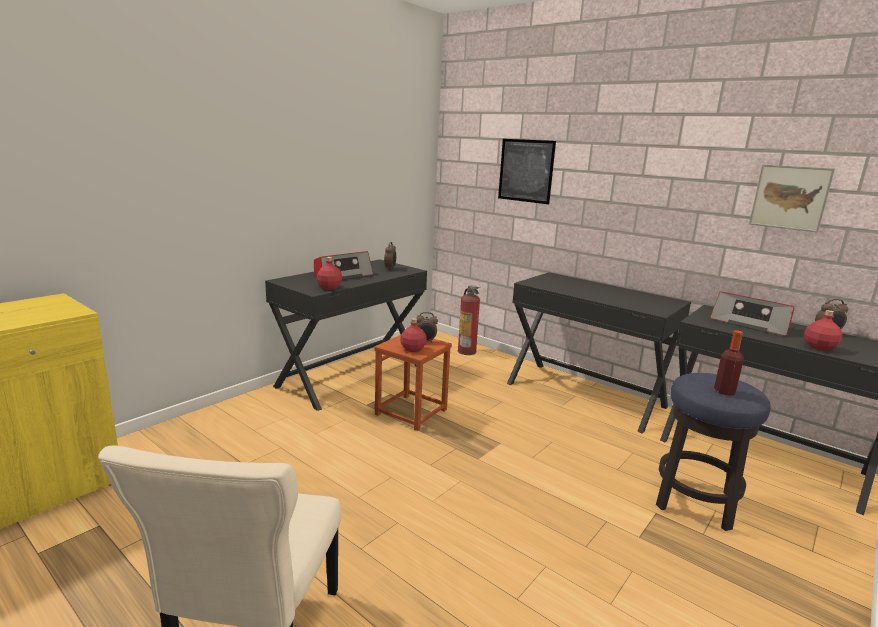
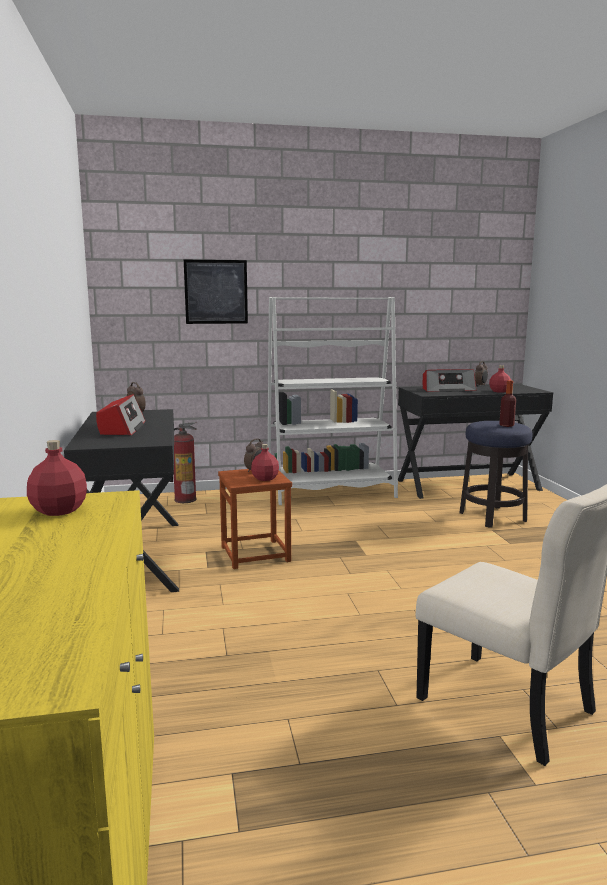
camera: 50 degrees left, 5 degrees down
red bottle [317,257,342,290] -> red bottle moved to [27,440,87,516]
black desk [507,272,691,433] -> white bookcase [268,297,398,505]
picture [749,164,835,233] -> none

